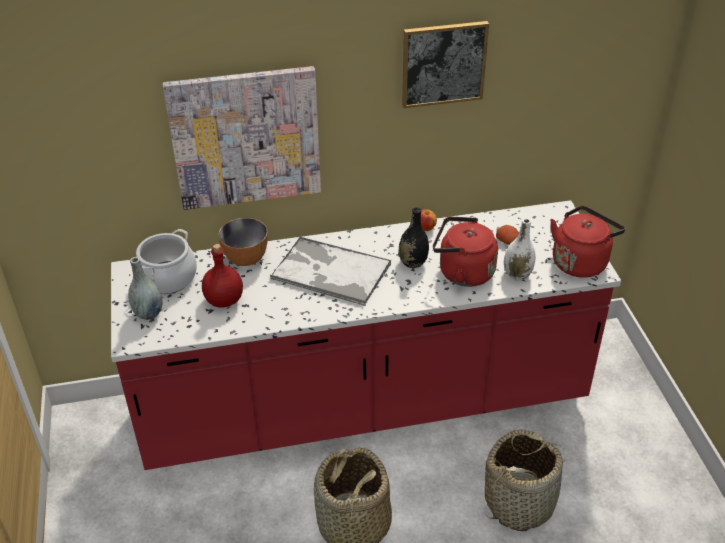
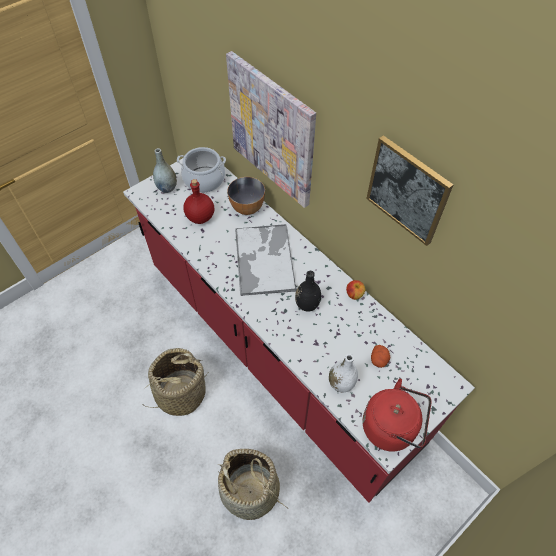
camera: 60 degrees right, 15 degrees up
red kettle [433,217,498,287] -> none

